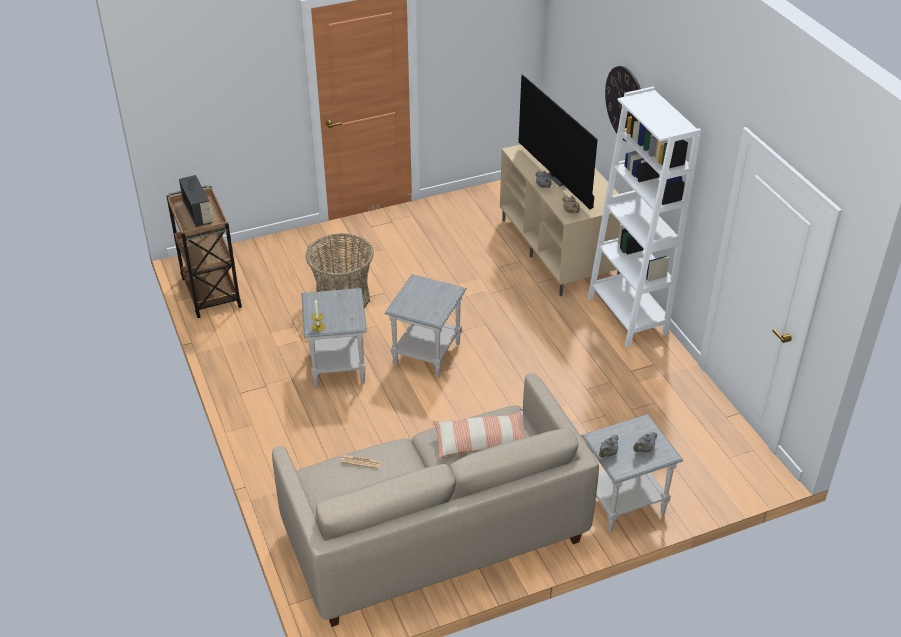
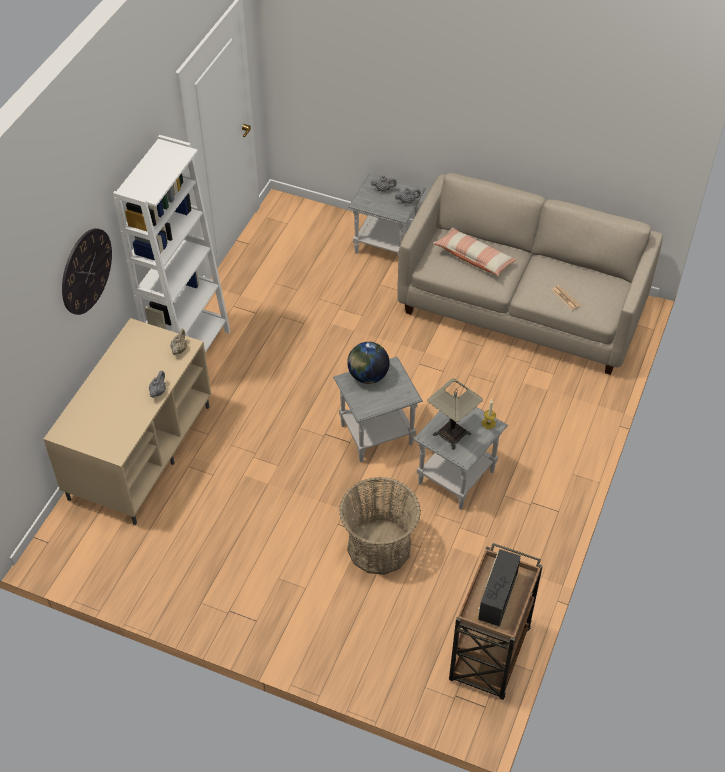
camera: 135 degrees left, 10 degrees up
television [518,74,598,209] -> none
none -> globe [347,342,390,384]
none -> table lamp [427,379,483,450]

